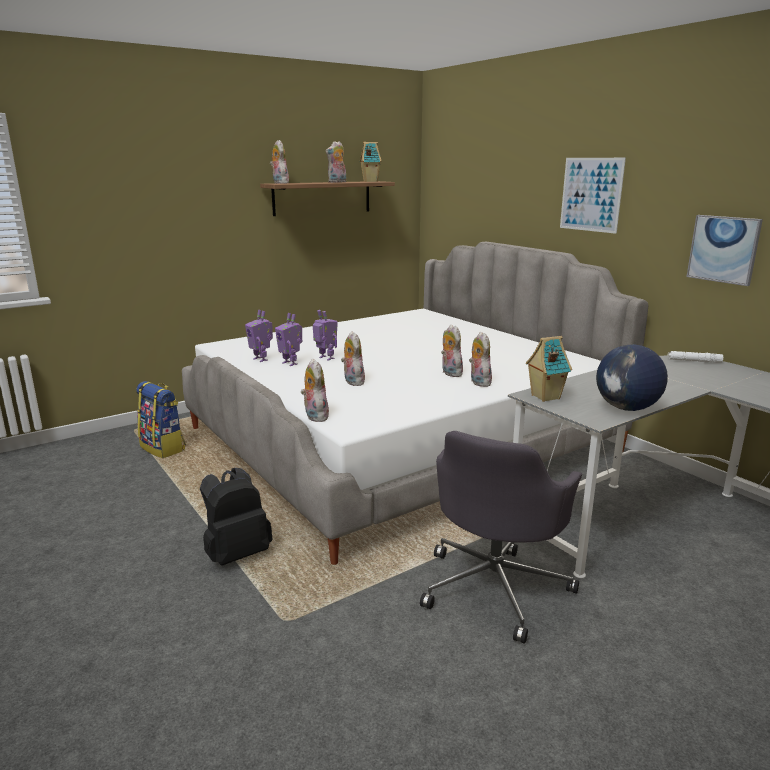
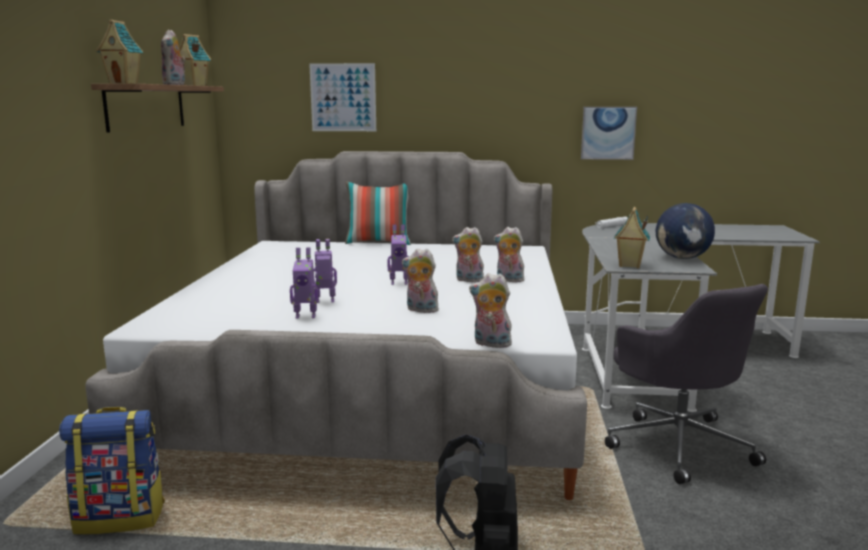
camera: 50 degrees left, 5 degrees down
toy robot [245,310,273,362] -> toy robot moved to [387,224,409,285]
plush toy [270,140,289,184] -> toy house [96,19,143,84]
picture [560,158,626,234] -> picture moved to [309,63,376,131]
none -> pillow [345,182,411,245]

